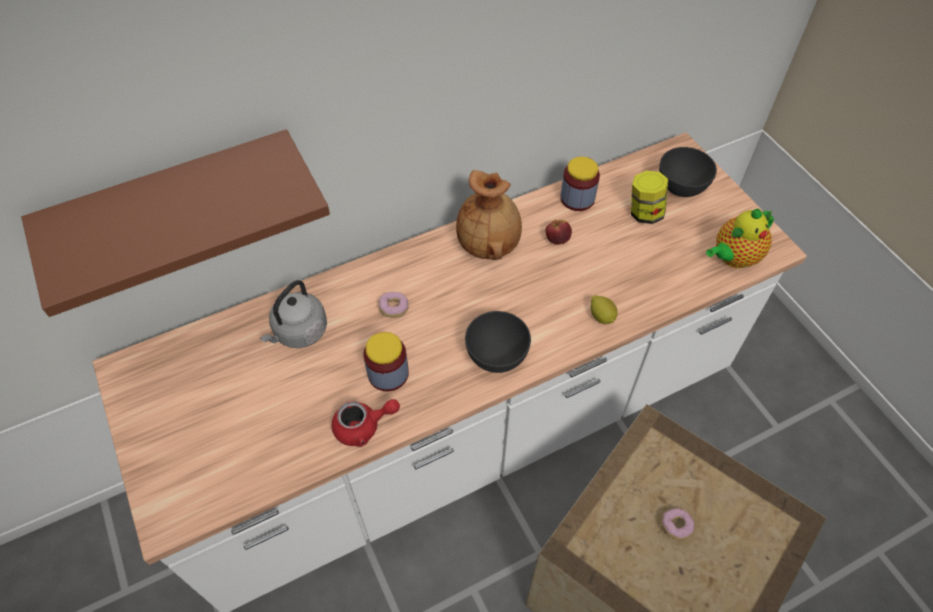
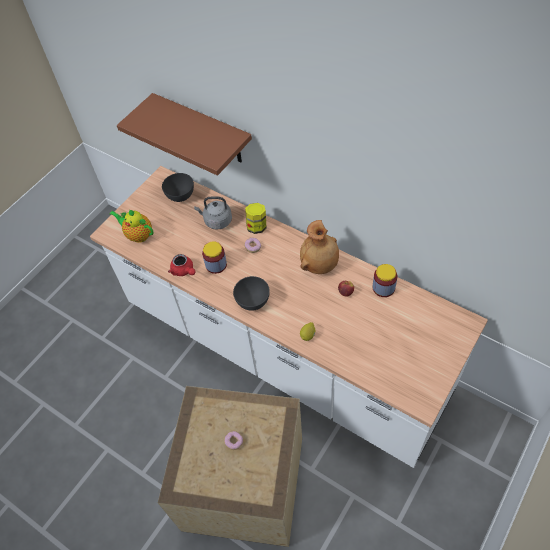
camera: 65 degrees right, 0 degrees up
jar [631,171,668,224] -> jar moved to [245,203,267,234]
grey bowl [659,147,717,197] -> grey bowl moved to [162,173,194,202]
teapot [706,208,774,268] -> teapot moved to [109,209,154,243]

